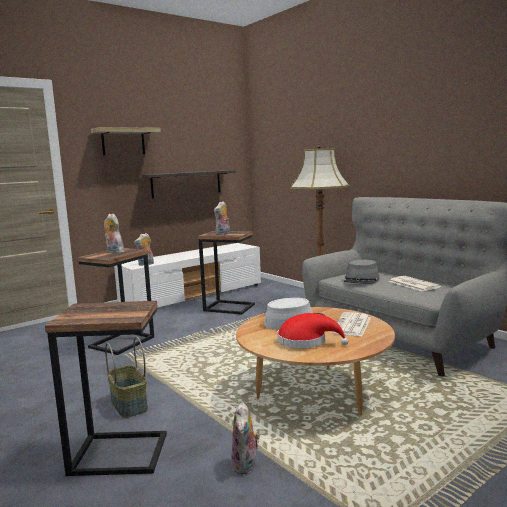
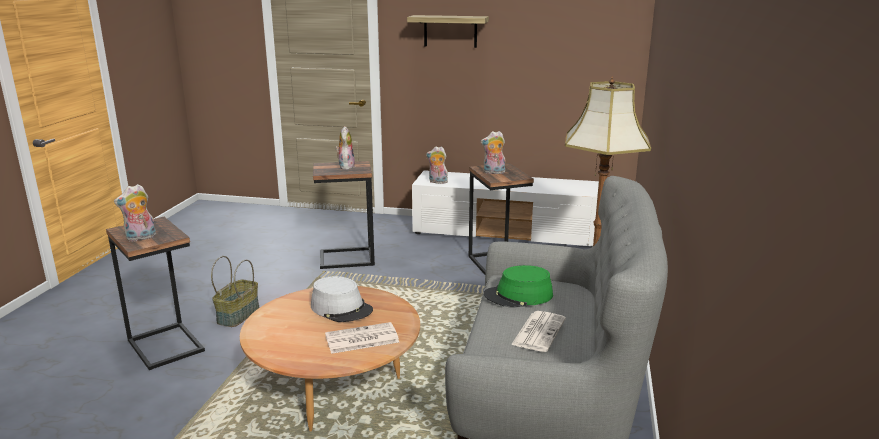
camera: 50 degrees right, 10 degrees up
shelf [142,170,236,198] -> none
plush toy [231,402,260,474] -> plush toy moved to [114,184,156,242]
red hat [277,313,349,348] -> none
grey hat [343,259,380,284] -> green hat [484,265,553,307]

